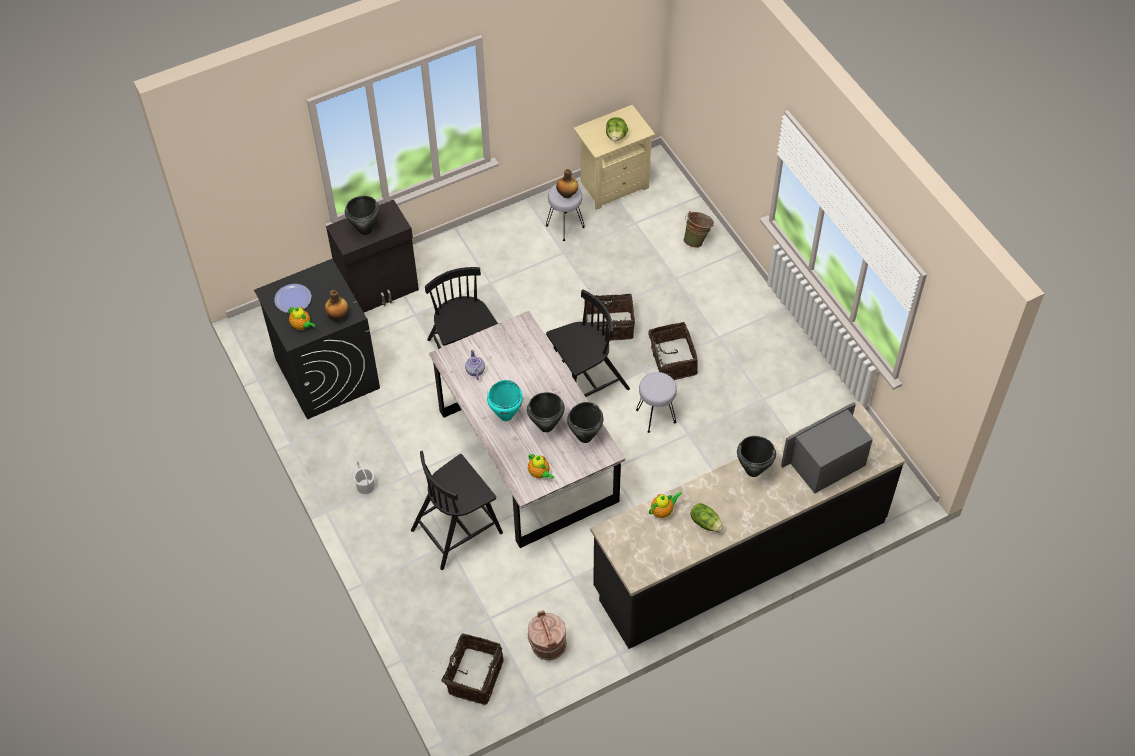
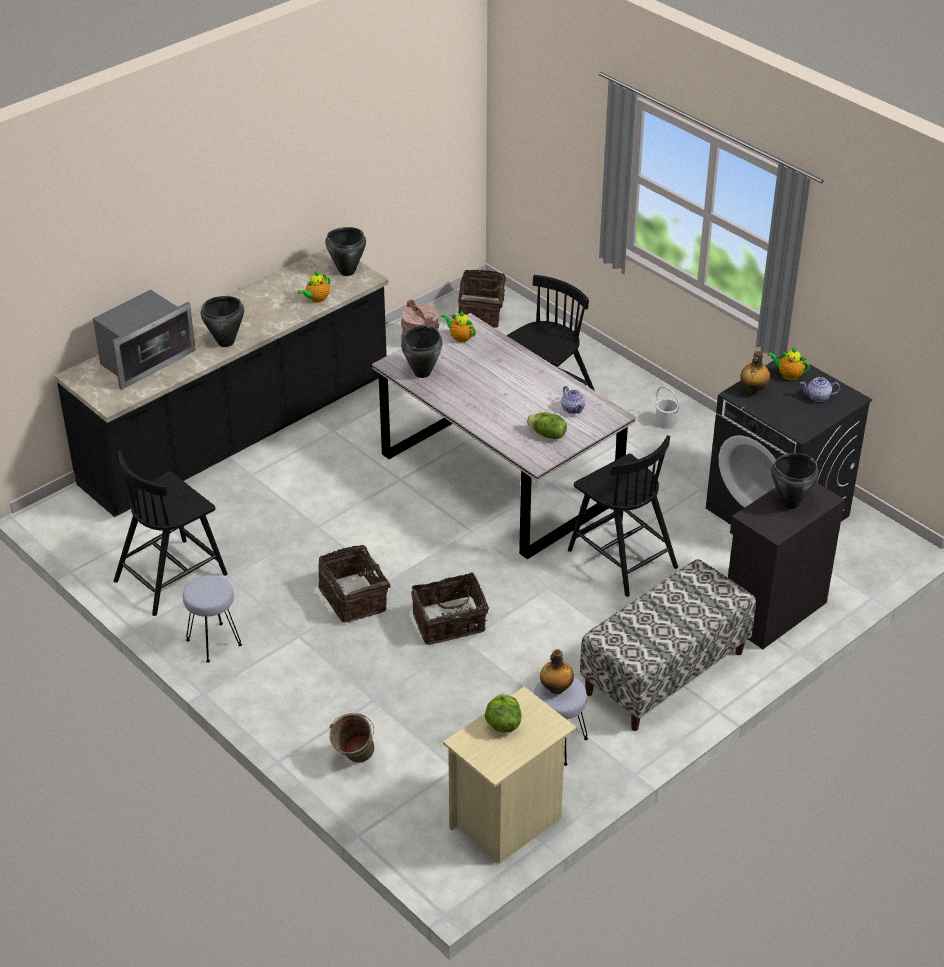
camera: 165 degrees right, 15 degrees down
plate [274,284,311,313] -> teapot [800,377,840,402]
turquoise cooking pot [487,380,523,421] -> none
black cooking pot [527,392,565,432] -> black cooking pot moved to [325,227,366,276]
black chair [546,290,630,397] -> black chair moved to [114,450,228,616]
grey stool [636,372,677,433] -> grey stool moved to [183,575,242,663]
lettuce [690,503,723,532] -> lettuce moved to [527,412,567,439]
none -> bench [580,559,756,731]

